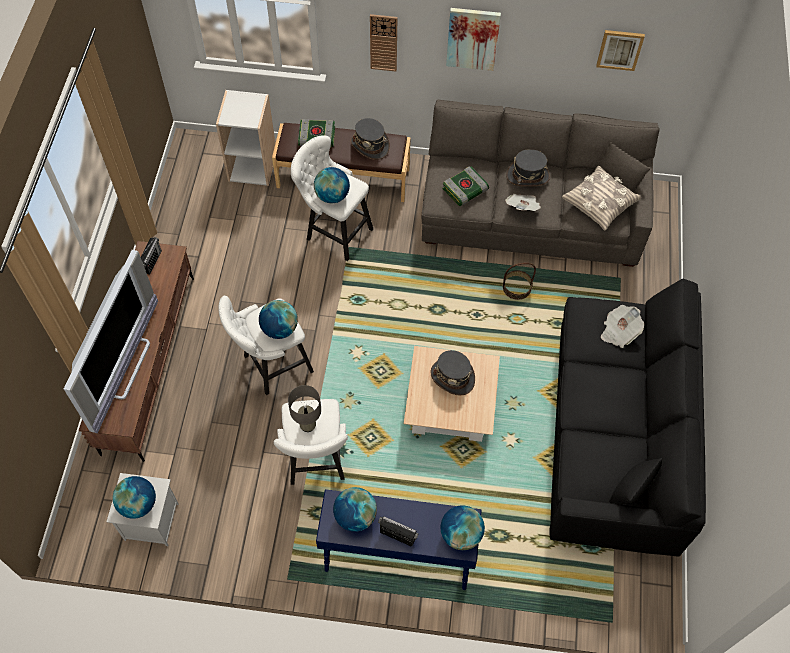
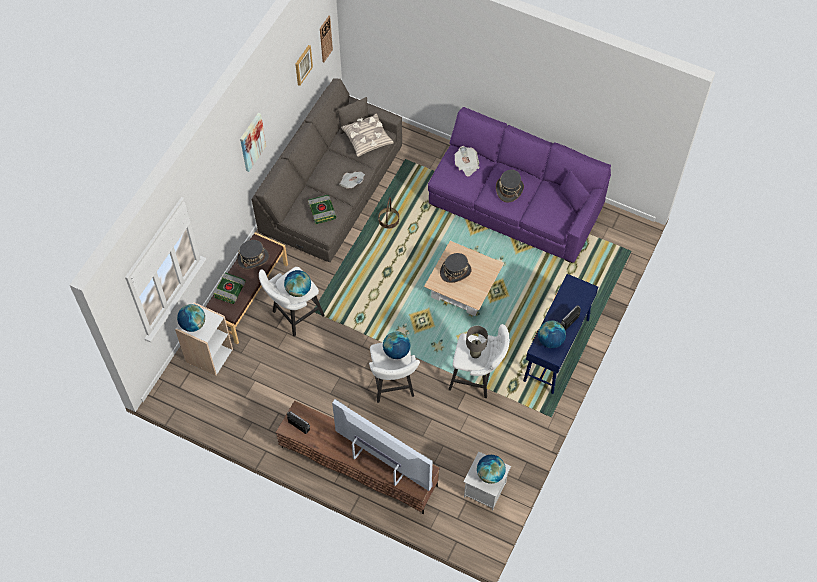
camera: 70 degrees left, 0 degrees up
wall clock [370,14,397,72] -> wall clock moved to [320,16,333,63]
globe [441,505,485,550] -> globe moved to [177,304,205,332]
grey hat [506,149,550,186] -> grey hat moved to [496,170,524,202]
black sofa [550,278,706,556] -> purple sofa [428,107,611,263]

